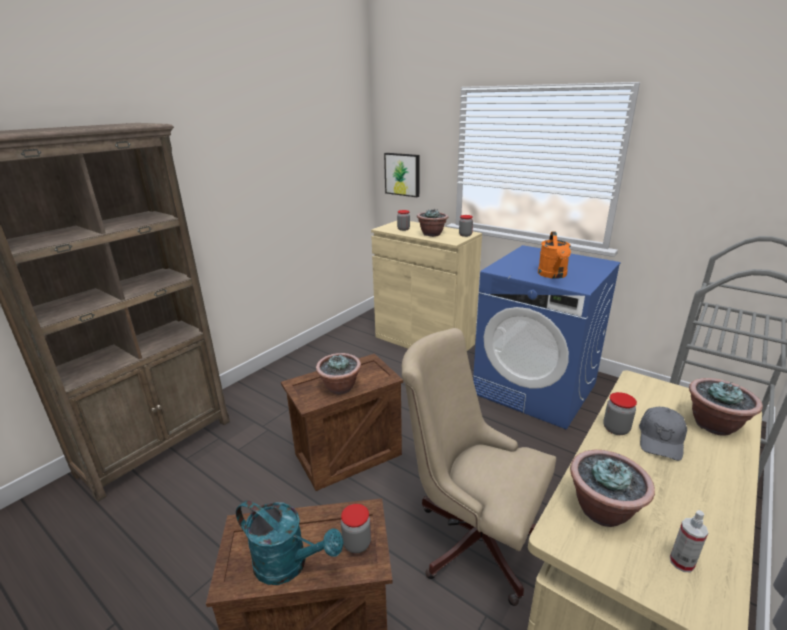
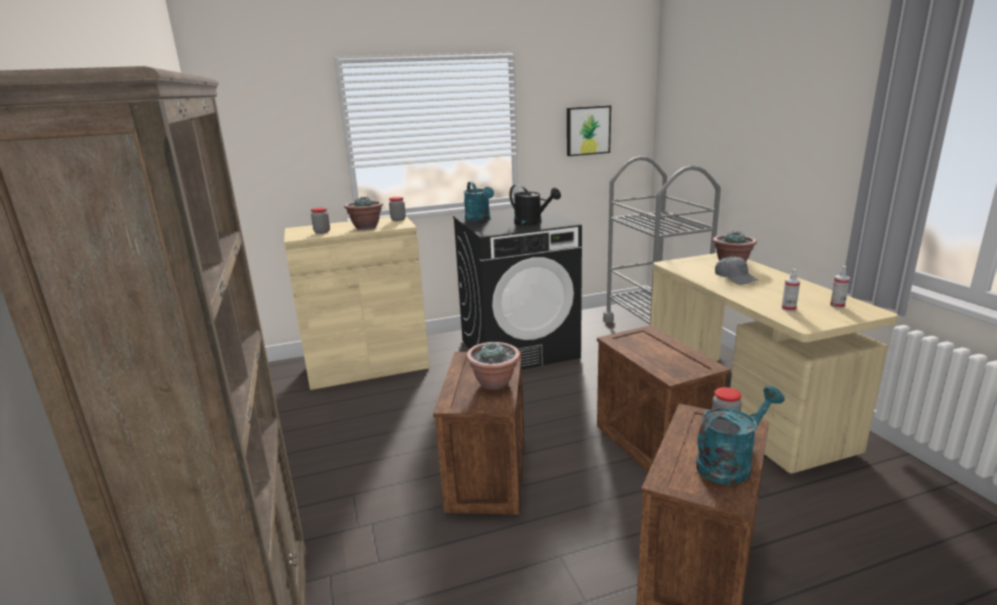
camera: 55 degrees left, 5 degrees down
picture [384,153,420,197] -> picture moved to [567,105,611,156]
beige office chair [402,328,556,606] -> crate [597,325,731,472]
blue washing machine [473,245,621,430] -> black washing machine [453,208,582,369]
orange watering can [538,232,571,279] -> black watering can [509,185,561,226]
potted plant [570,450,655,527] -> spray bottle [782,269,800,312]
jar [603,392,637,435] -> none
none -> turquoise watering can [464,182,494,221]

